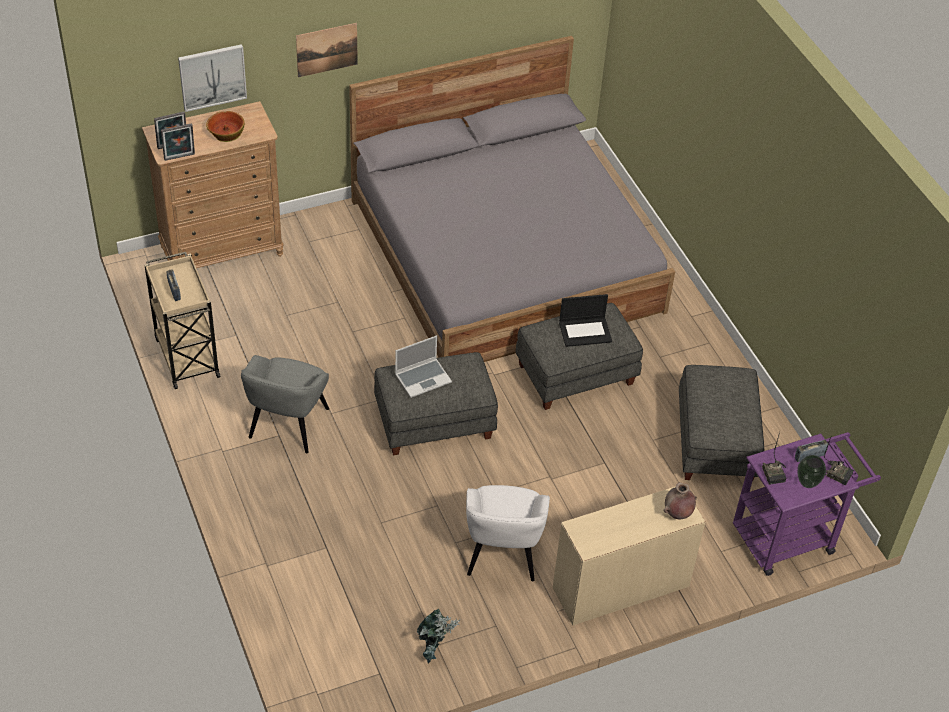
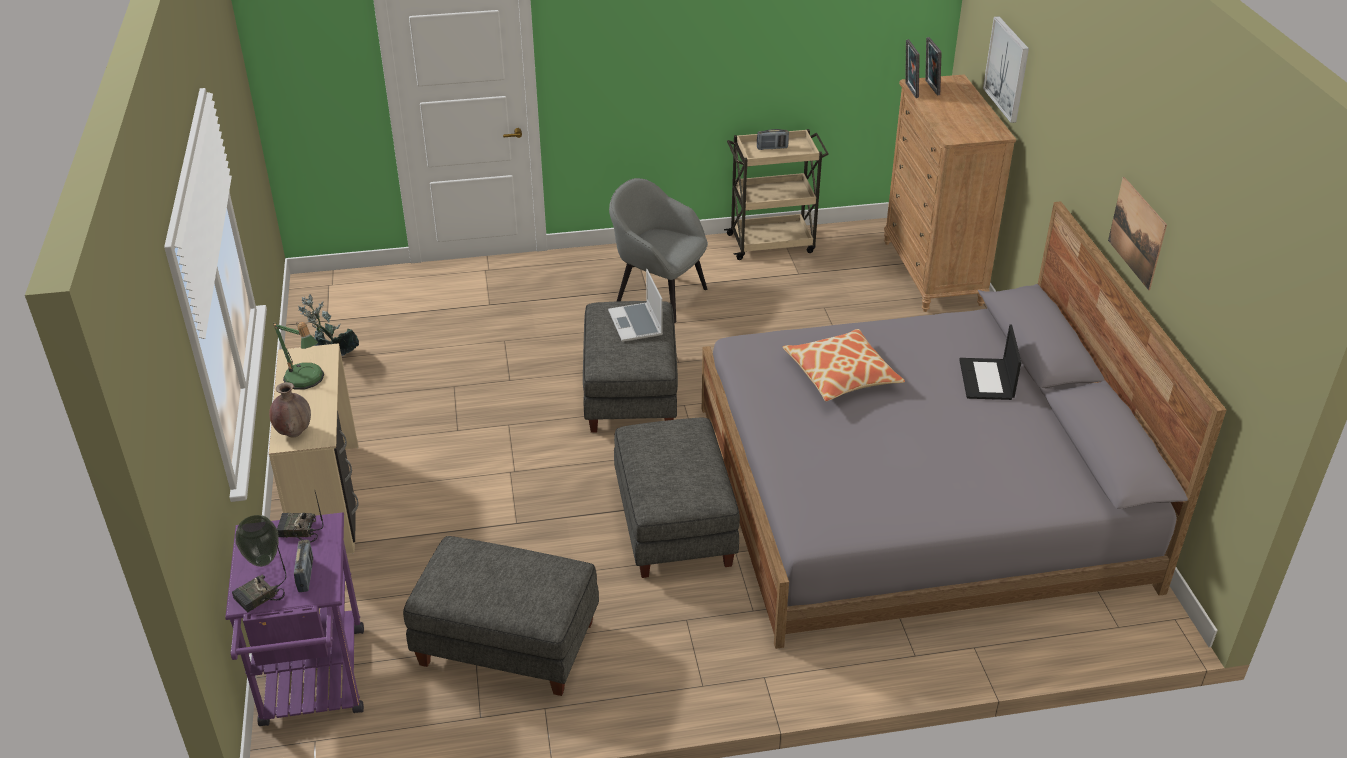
camera: 105 degrees right, 10 degrees down
bowl [206,111,245,142] -> none
picture [296,23,358,77] -> picture moved to [1108,177,1167,290]
white armchair [466,485,550,582] -> none
laptop [559,294,612,347] -> laptop moved to [959,325,1022,400]
none -> table lamp [273,322,324,390]
none -> pillow [783,329,905,401]

